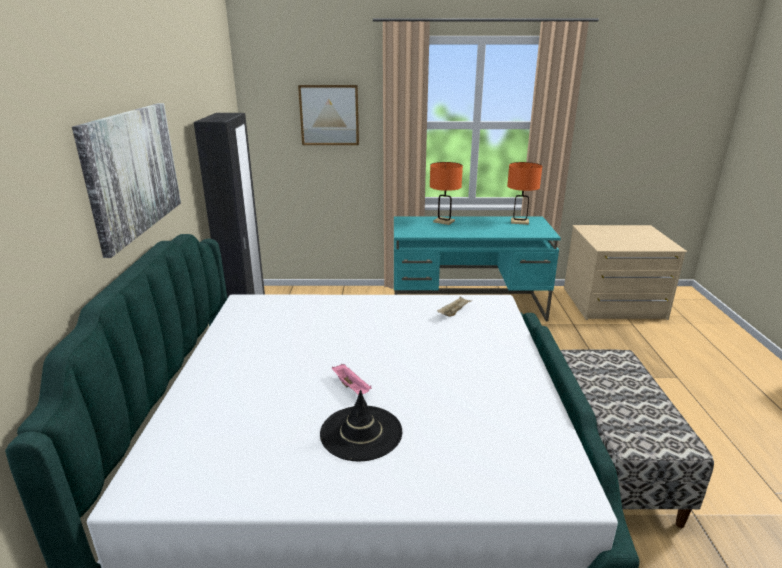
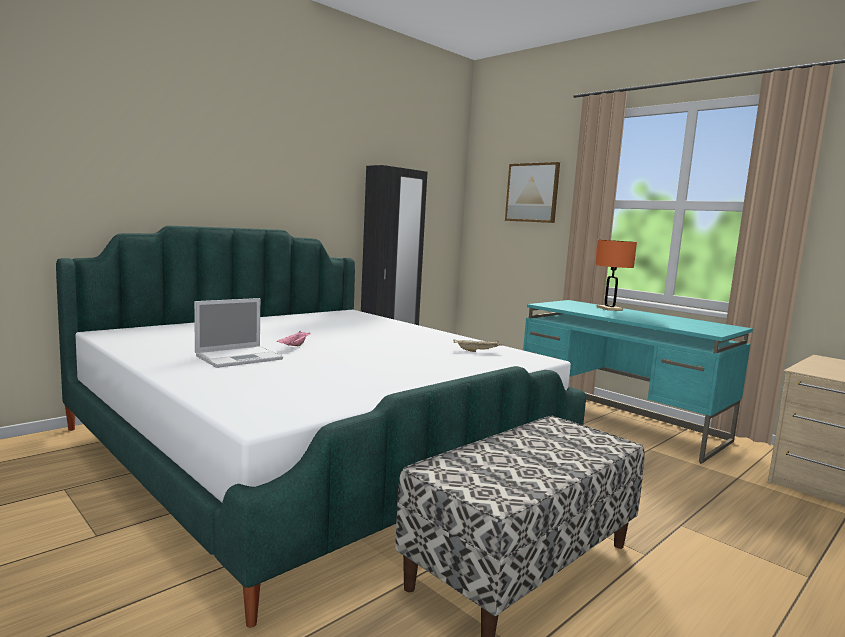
camera: 45 degrees right, 15 degrees down
picture [72,103,181,258] -> none
black hat [320,390,402,461] -> laptop [194,298,283,368]
orange table lamp [507,162,542,225] -> none

